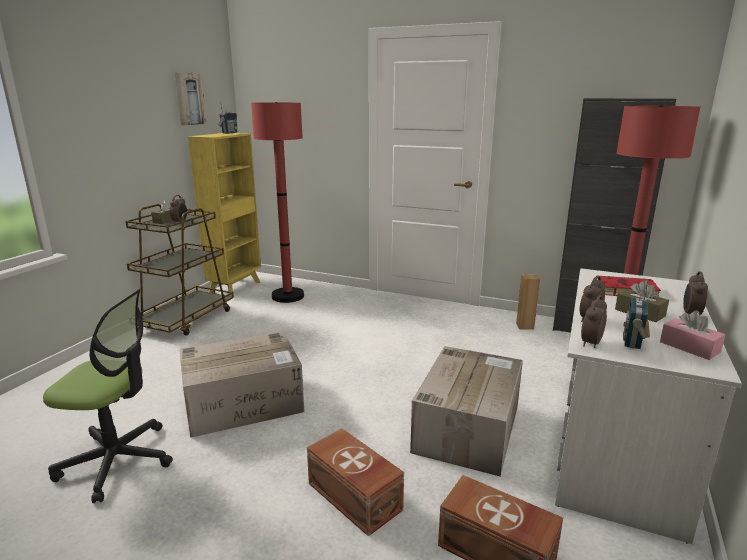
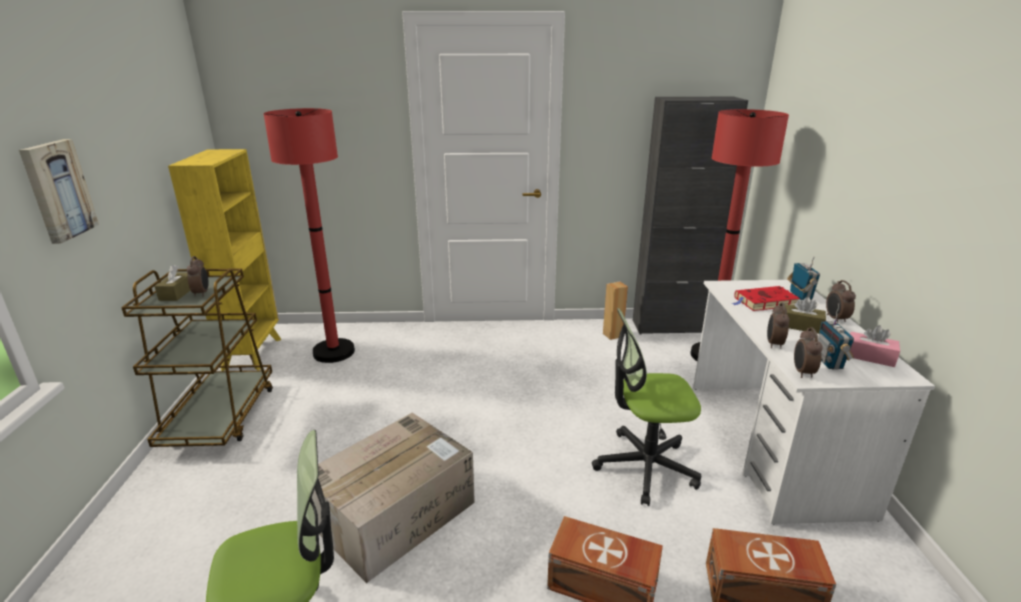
camera: 25 degrees left, 5 degrees up
picture [175,73,207,125] -> picture moved to [19,139,99,244]
radio [218,102,237,134] -> radio moved to [787,256,820,300]
cardboard box [410,346,523,477] -> office chair [592,308,701,506]

